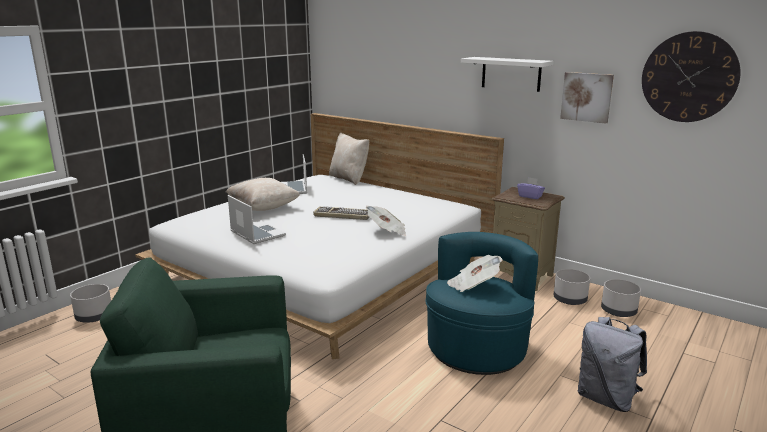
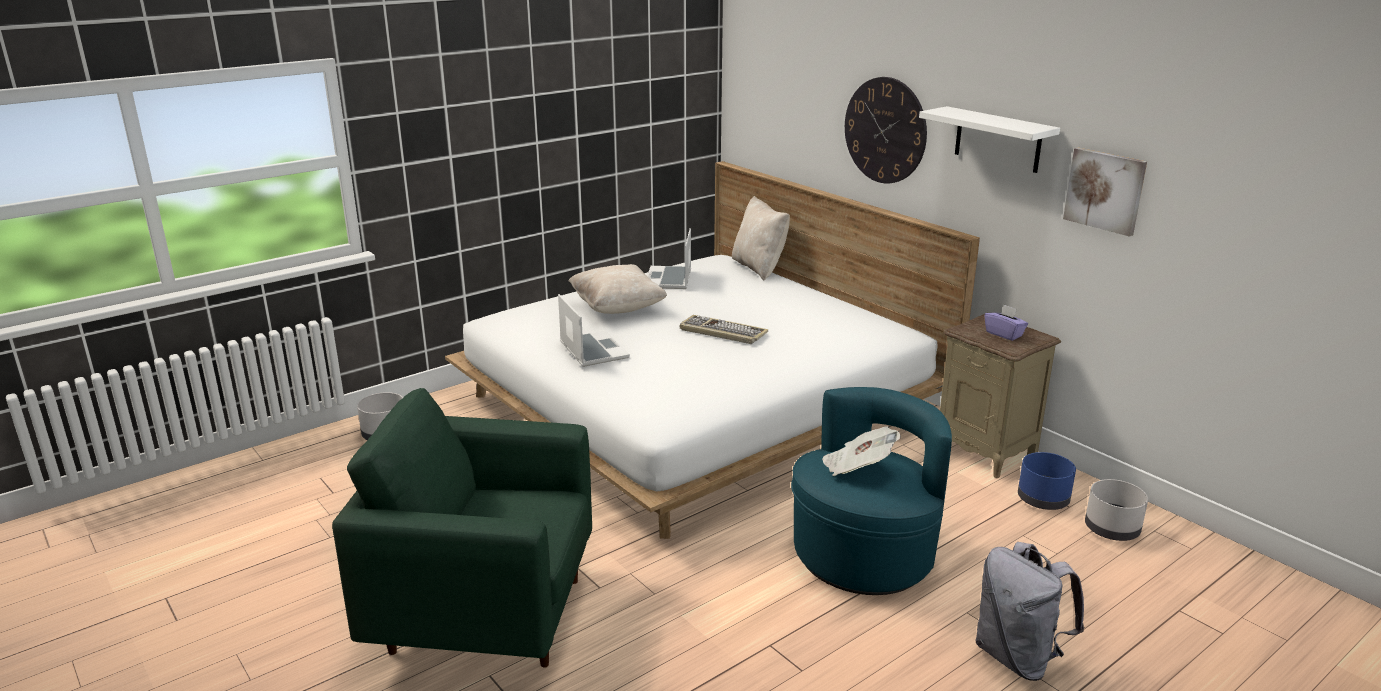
camera: 15 degrees right, 5 degrees up
newspaper [366,206,406,235] -> none
grey planter [554,269,590,305] -> blue planter [1018,452,1076,510]
wall clock [642,31,741,122] -> wall clock moved to [845,77,927,183]

